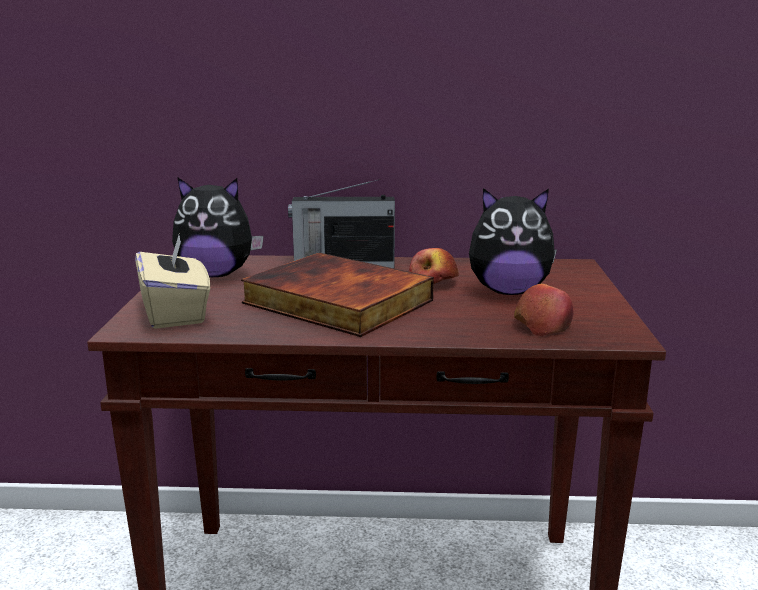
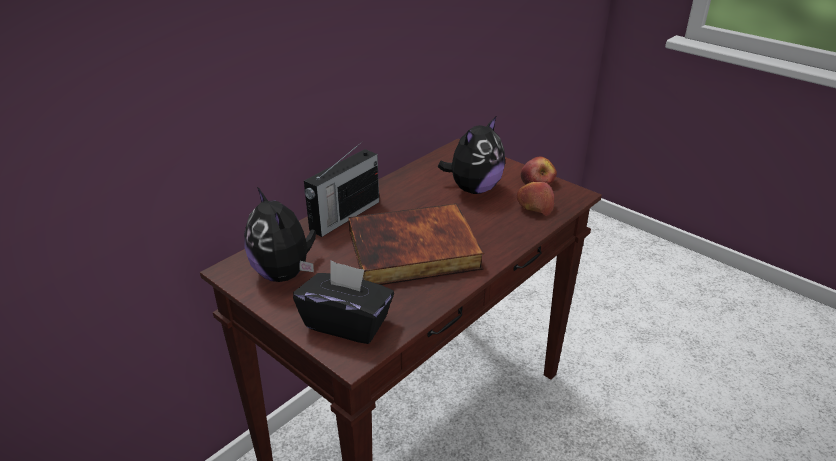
camera: 50 degrees left, 15 degrees up
beige tissue box [135,232,210,329] -> black tissue box [293,260,394,344]
plush toy [172,178,264,277] -> plush toy turned 105 degrees clockwise [244,187,316,282]
apple [409,248,459,284] -> apple moved to [521,157,557,185]

